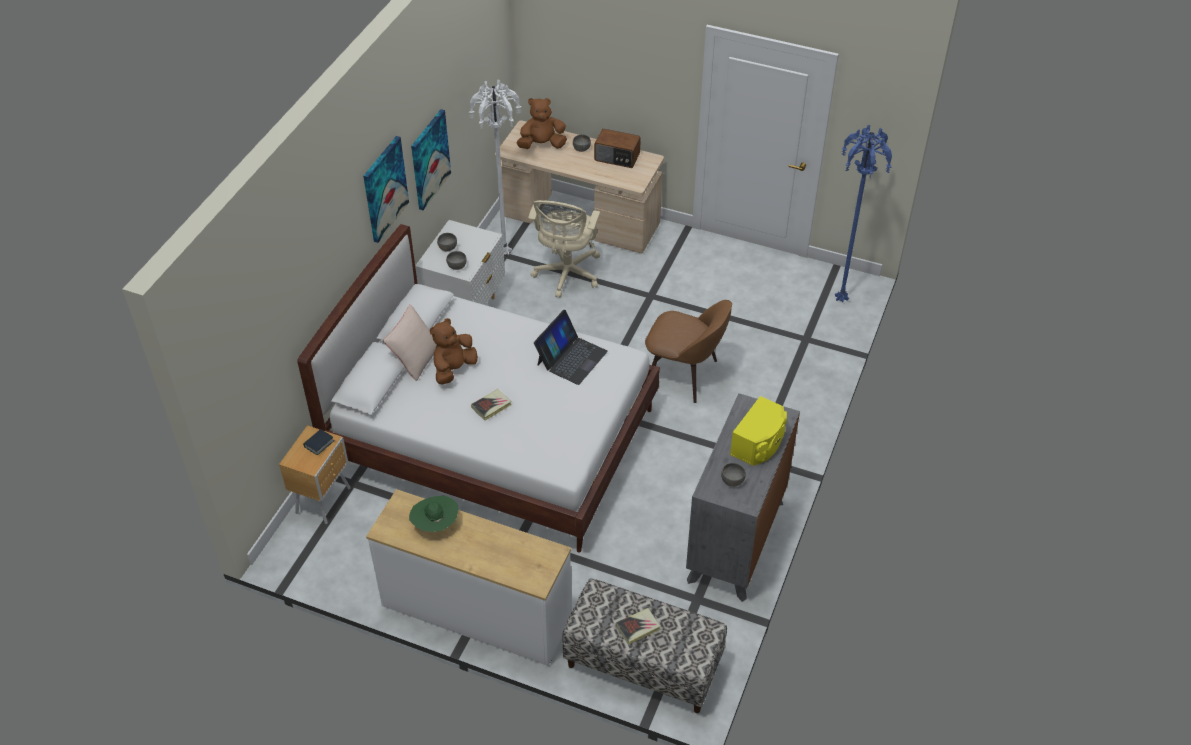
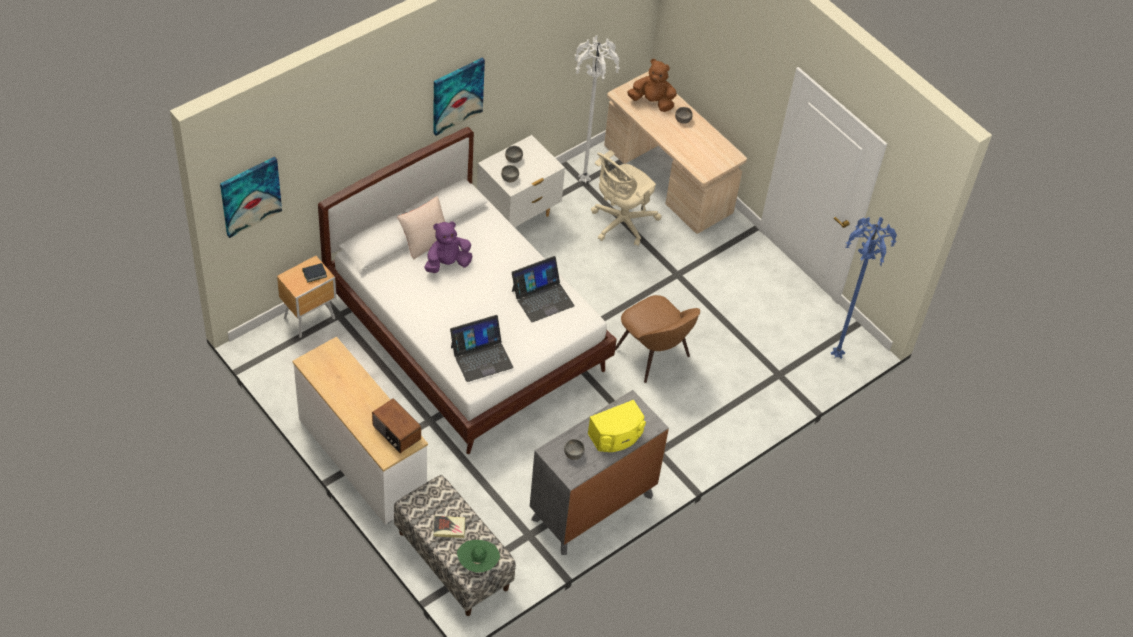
camera: 25 degrees right, 5 degrees up
green hat [409,496,458,532] -> green hat moved to [457,540,500,573]
picture [411,109,451,210] -> picture moved to [220,157,282,238]
brown plush toy [430,318,478,385] -> purple plush toy [424,221,473,273]
book [471,389,512,421] -> none
radio [594,129,641,168] -> radio moved to [372,398,421,453]
none -> laptop [450,315,514,382]

